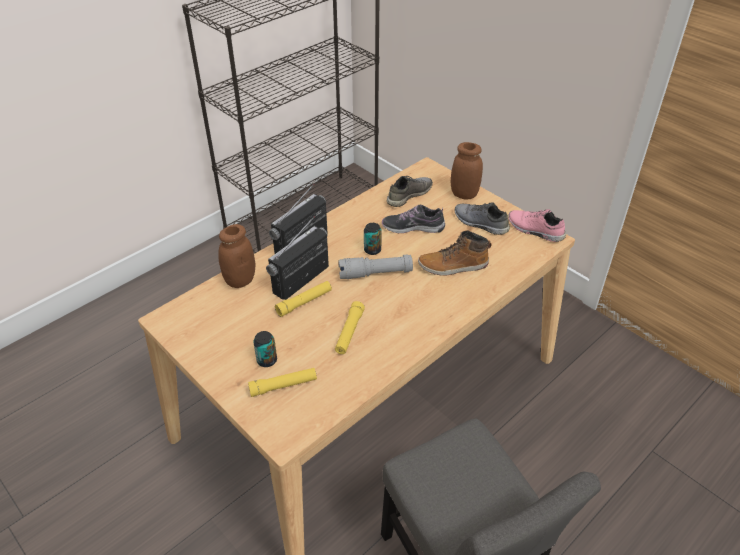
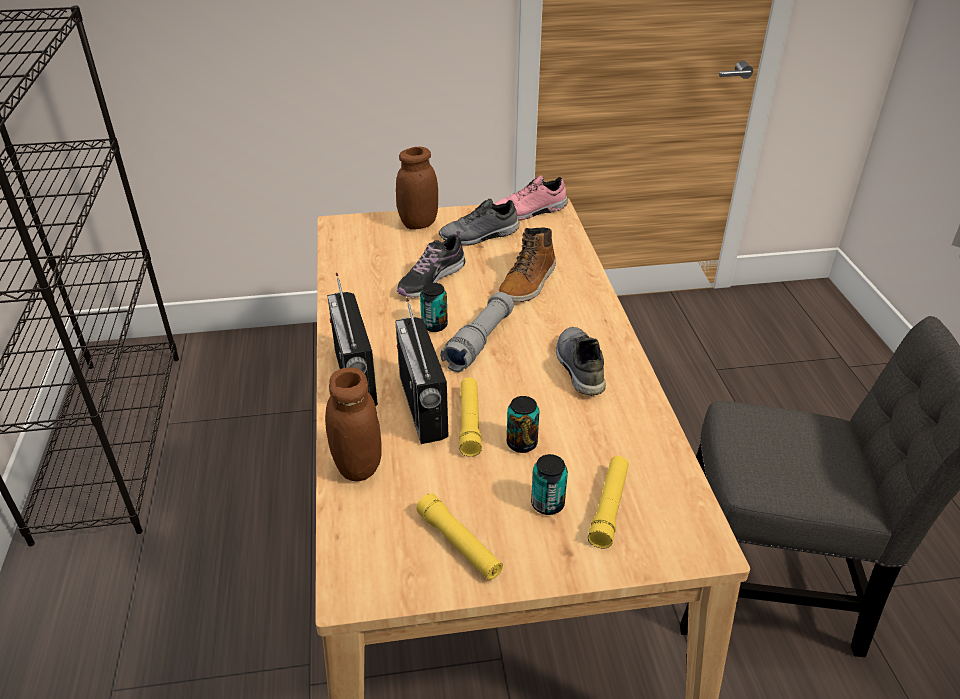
camera: 55 degrees left, 5 degrees down
yellow flashlight [335,301,365,354] -> yellow flashlight moved to [416,493,503,580]
grey shoe [387,176,433,207] -> grey shoe moved to [556,327,606,396]
none -> can [507,396,539,453]

